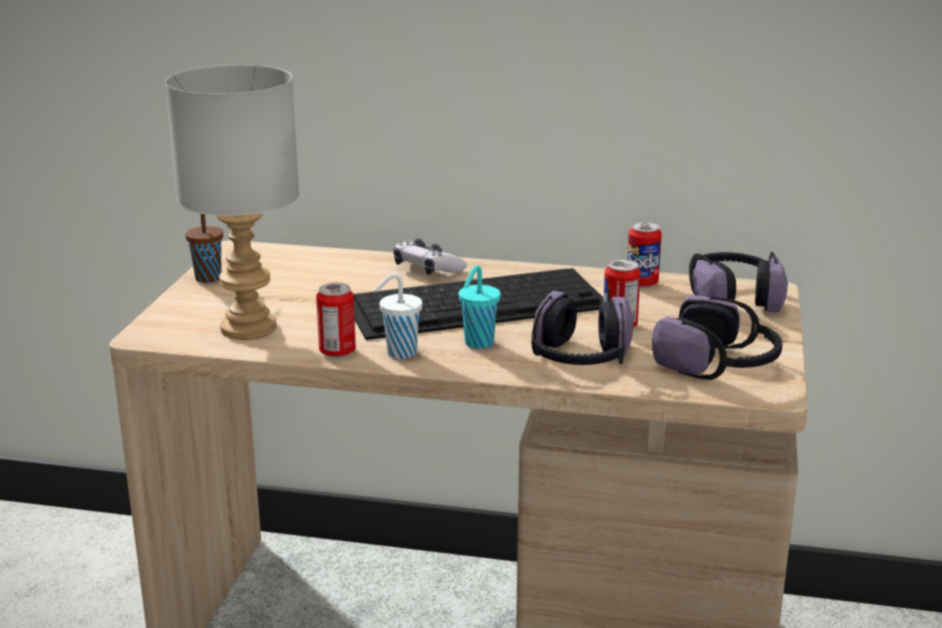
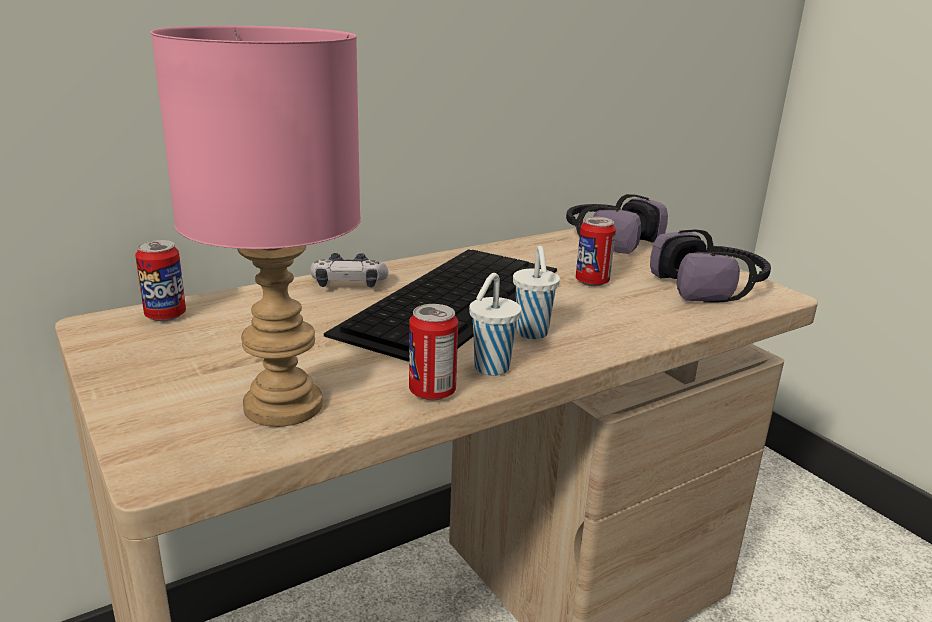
camera: 45 degrees left, 0 degrees up
grey table lamp [165,64,299,340] -> pink table lamp [151,26,361,427]
brown cup [185,214,223,283] -> none
turquoise cup [458,265,501,349] -> white cup [513,246,560,339]
headphones [531,291,633,365] -> none
can [627,222,662,288] -> can moved to [135,240,186,321]

